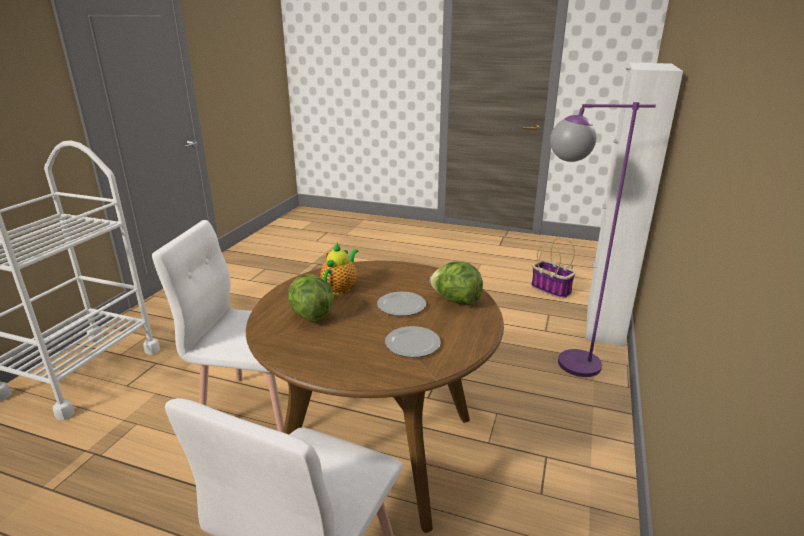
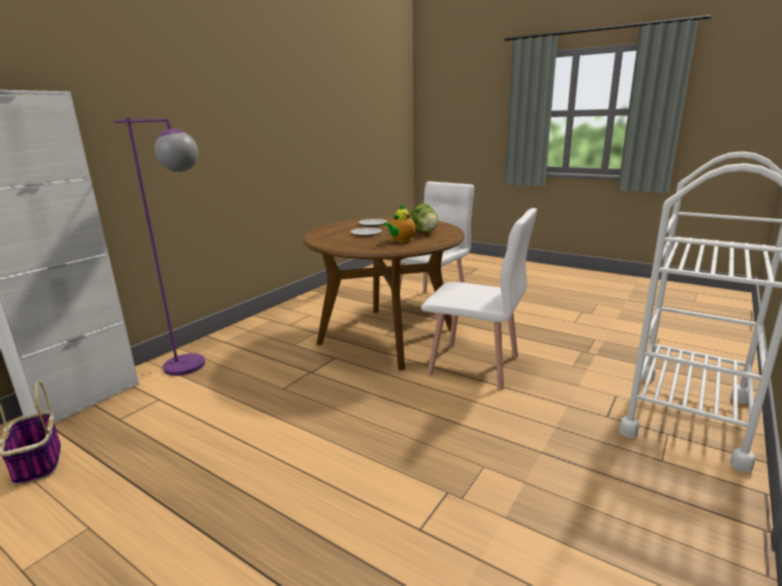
camera: 165 degrees left, 5 degrees down
lettuce [430,261,483,305] -> none

